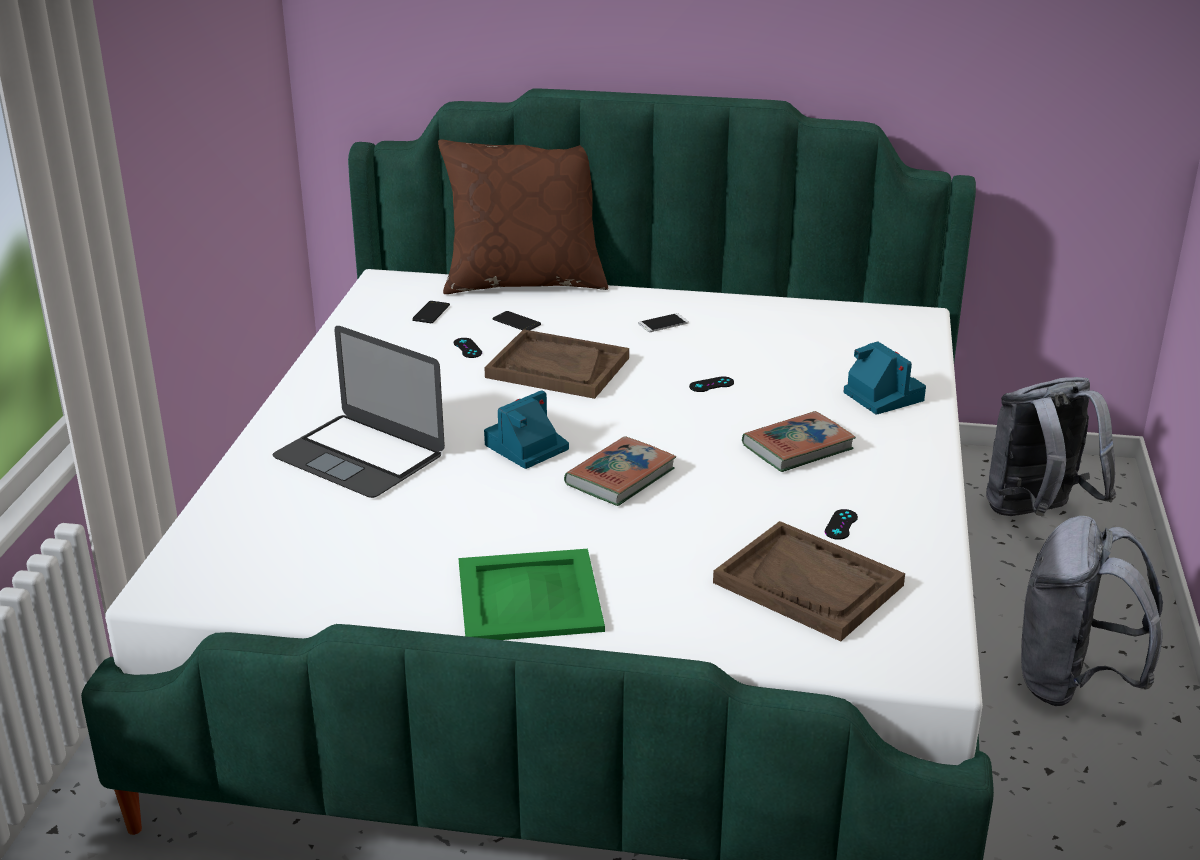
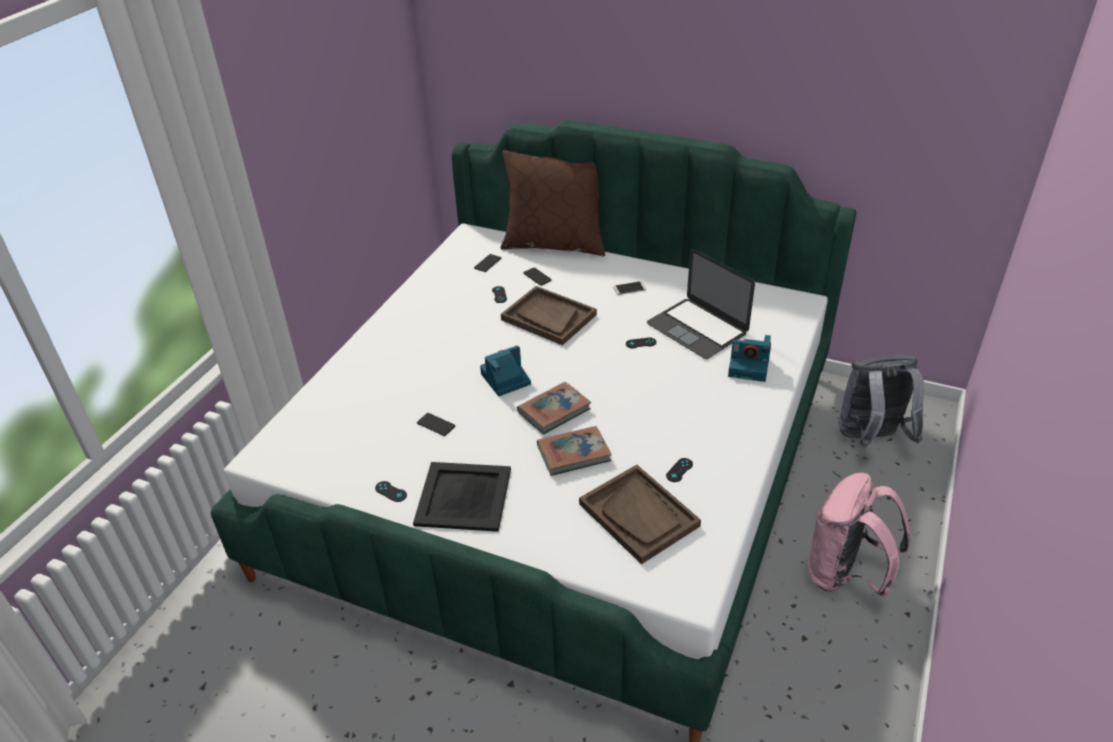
camera: 15 degrees right, 10 degrees up
laptop [273,326,445,498] -> laptop moved to [647,249,755,359]
green tray [459,549,605,640] -> black tray [413,462,511,532]
book [742,411,856,472] -> book moved to [537,426,612,476]
camera [843,341,926,415] -> camera turned 120 degrees clockwise [728,335,771,382]
grey backpack [1021,516,1163,706] -> pink backpack [808,473,911,597]
none -> black game controller [375,481,407,502]
none -> phone [417,413,455,436]

